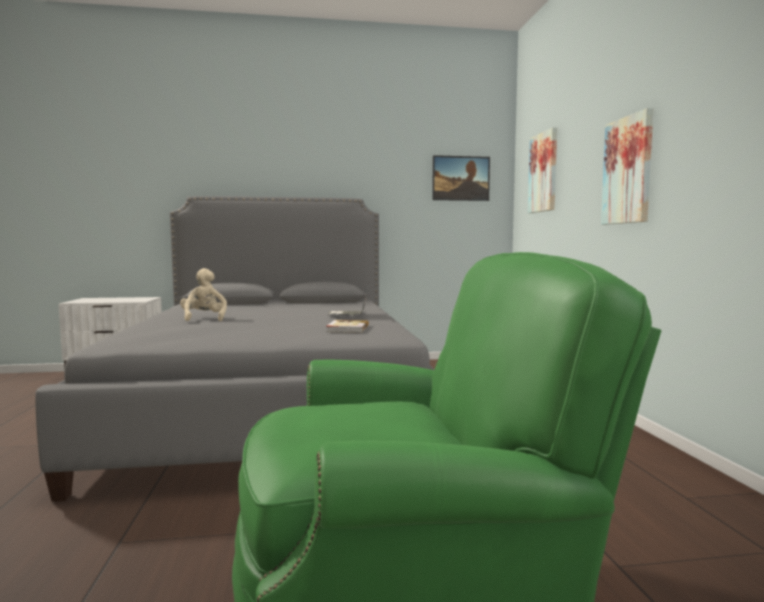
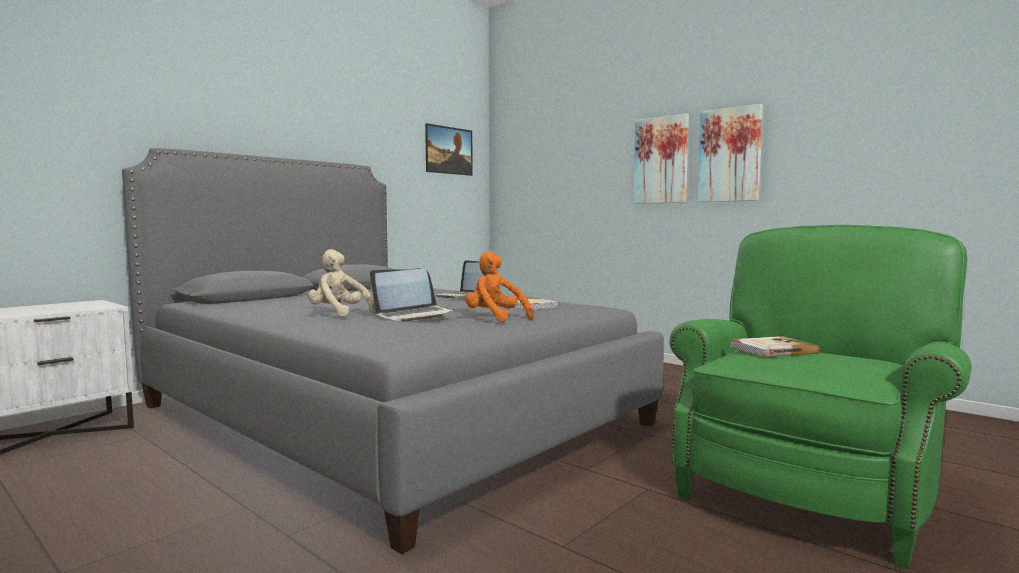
camera: 40 degrees left, 0 degrees up
picture [528,127,557,213] -> picture moved to [698,104,763,202]
none -> laptop [370,268,455,322]
none -> orange plush toy [466,251,534,322]
none -> book [730,336,820,357]

